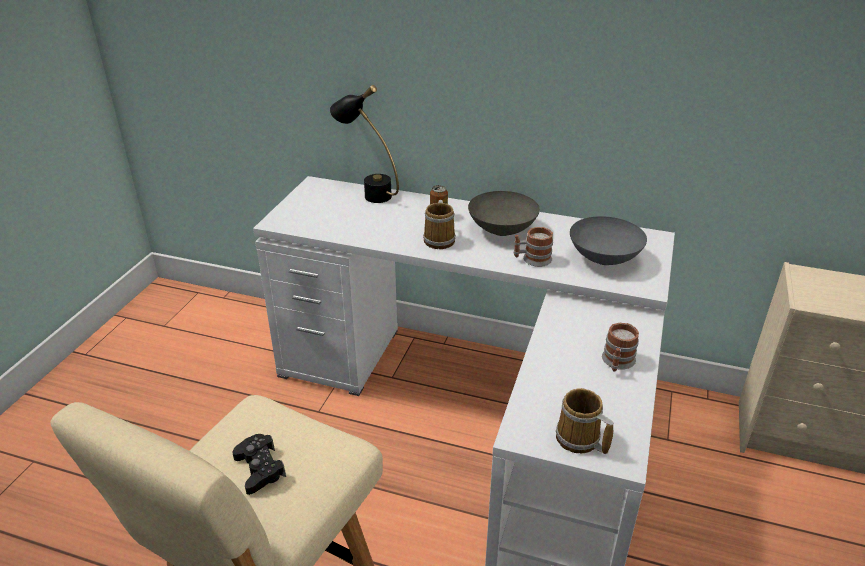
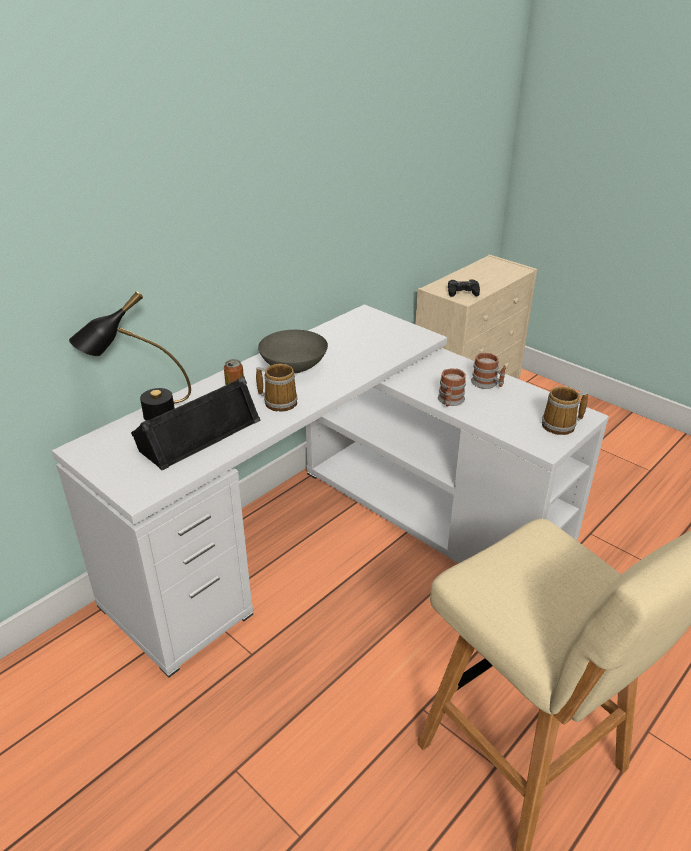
camera: 65 degrees left, 0 degrees up
black game controller [232,434,286,495] -> black game controller moved to [448,280,480,297]
mug [514,227,553,267] -> mug moved to [438,368,466,407]
grey bowl [570,216,647,265] -> none
none -> black speaker [131,376,261,471]

